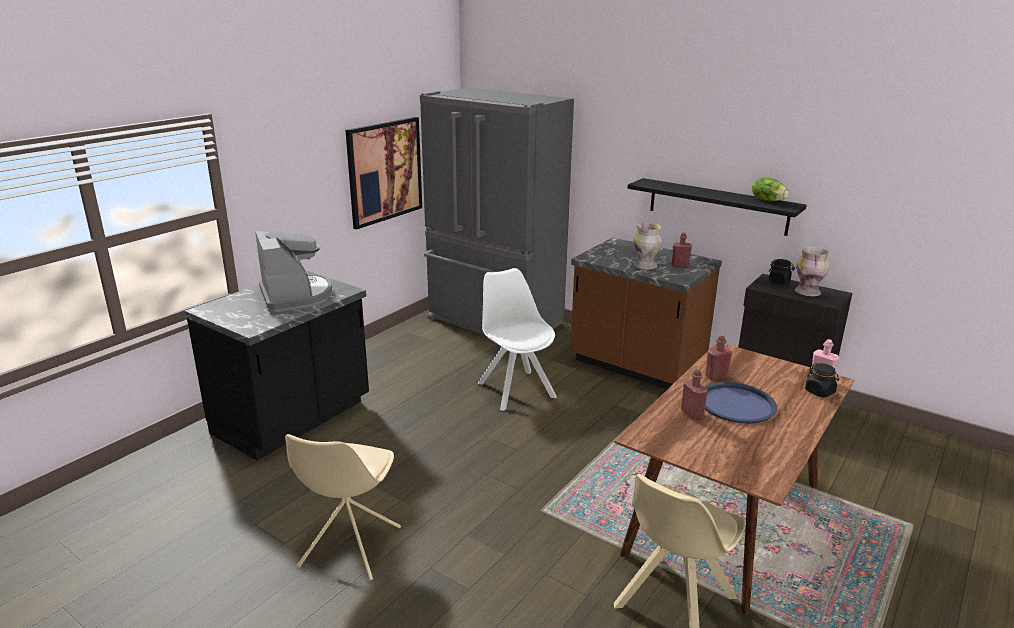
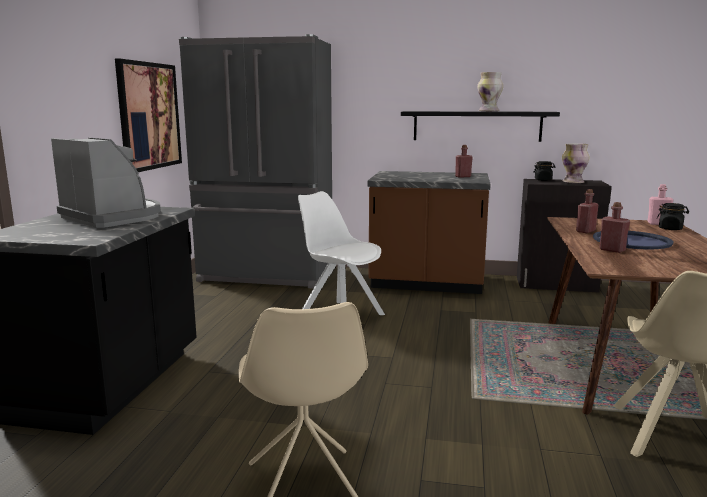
camera: 25 degrees left, 10 degrees down
vase [633,223,663,270] -> vase moved to [477,72,504,111]
lettuce [752,178,789,201] -> none

